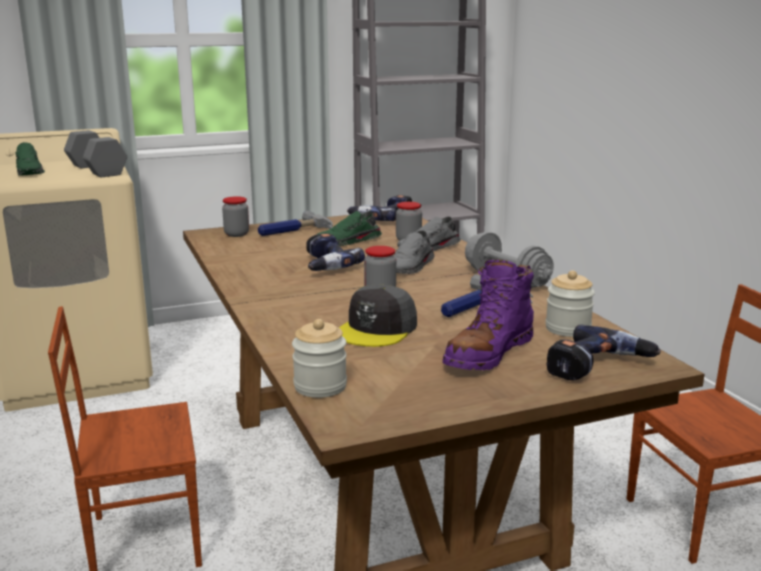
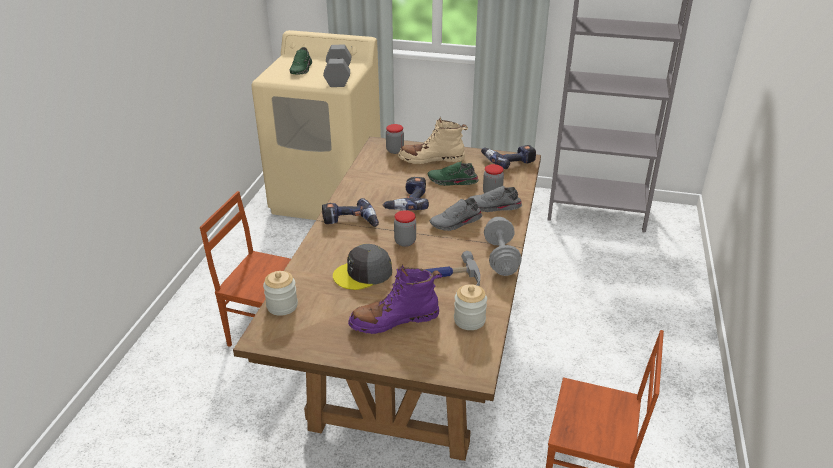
camera: 35 degrees right, 15 degrees up
hammer [258,211,333,236] -> beige boot [398,117,468,164]
power drill [546,324,661,380] -> power drill moved to [322,198,379,227]

